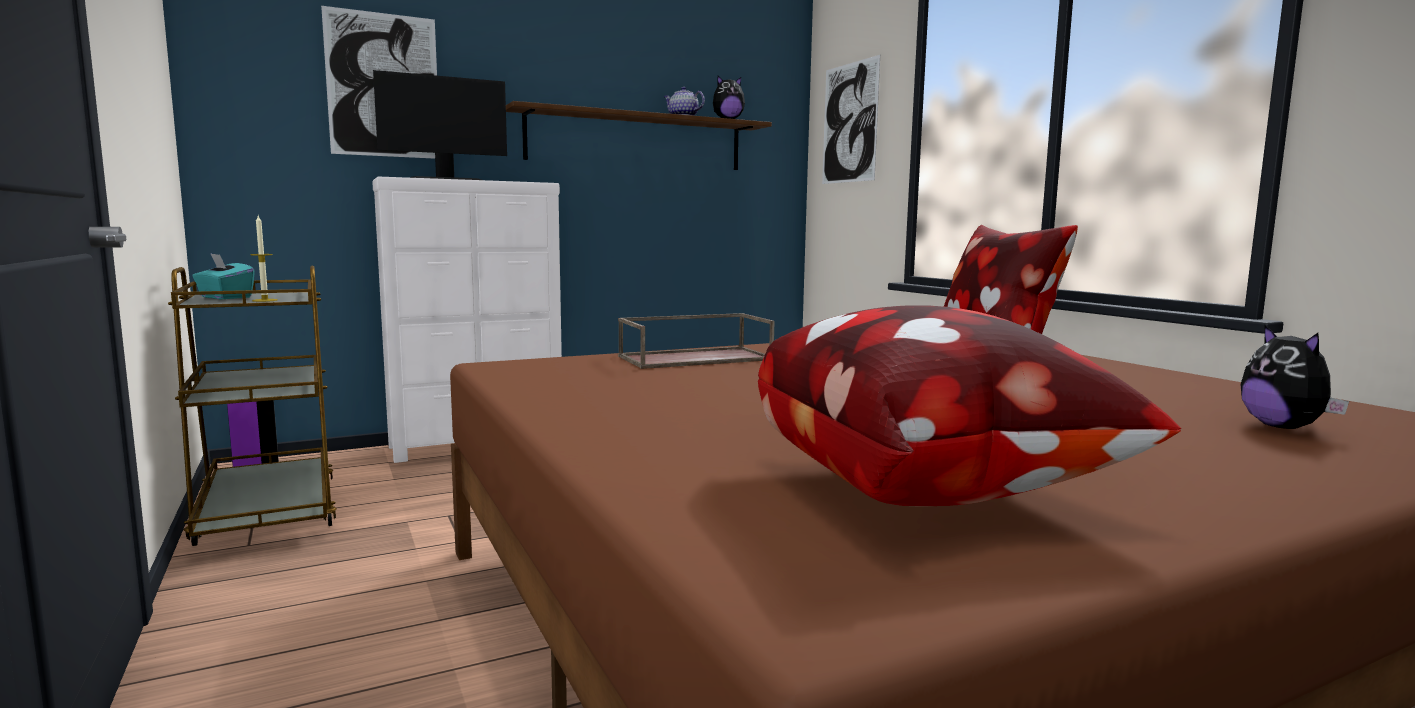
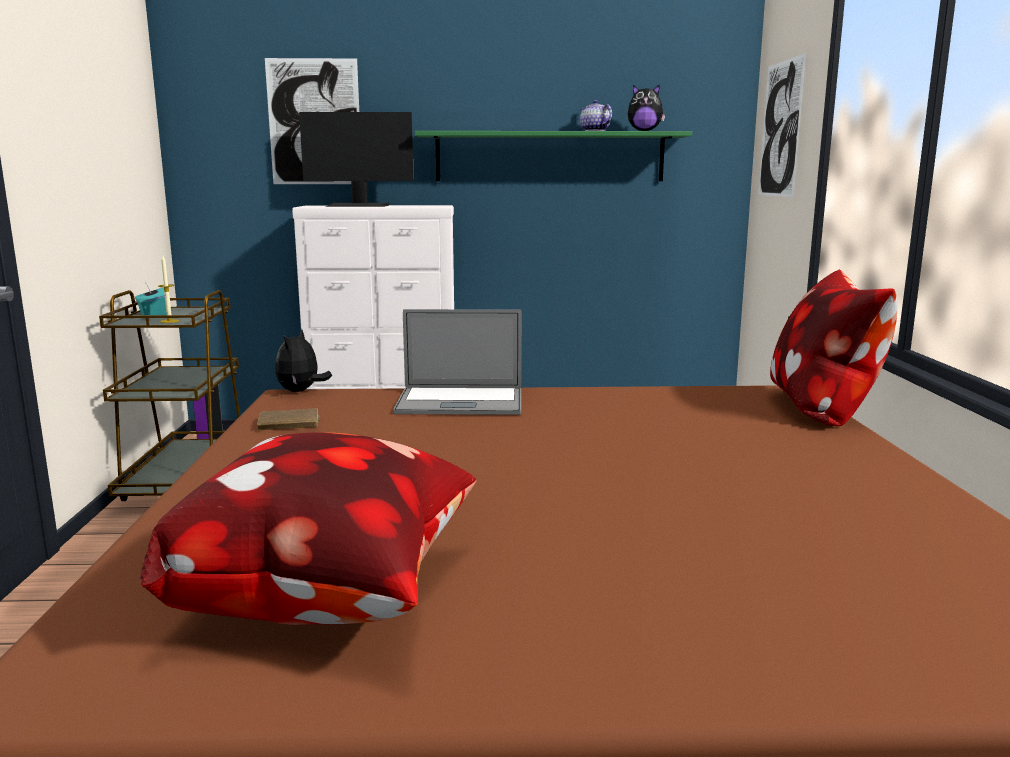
camera: 25 degrees right, 5 degrees up
brown shelf [506,101,772,170] -> green shelf [415,131,692,181]
brown tray [618,313,774,369] -> laptop [393,309,522,415]
plush toy [1240,324,1349,429] -> plush toy moved to [275,329,332,392]
none -> brown book [257,408,320,430]

